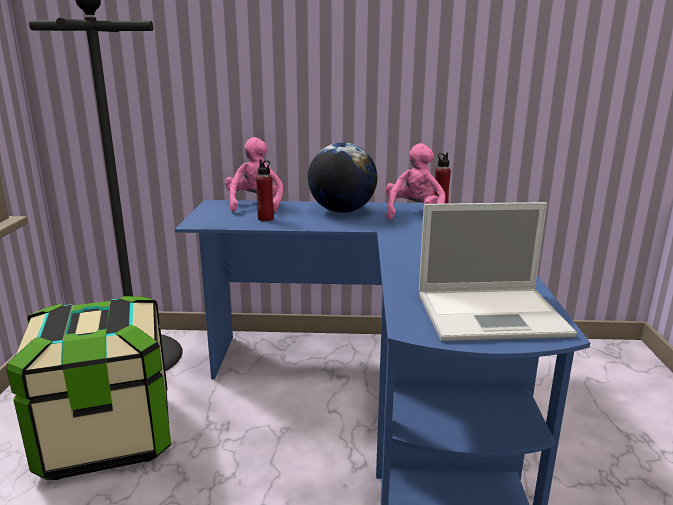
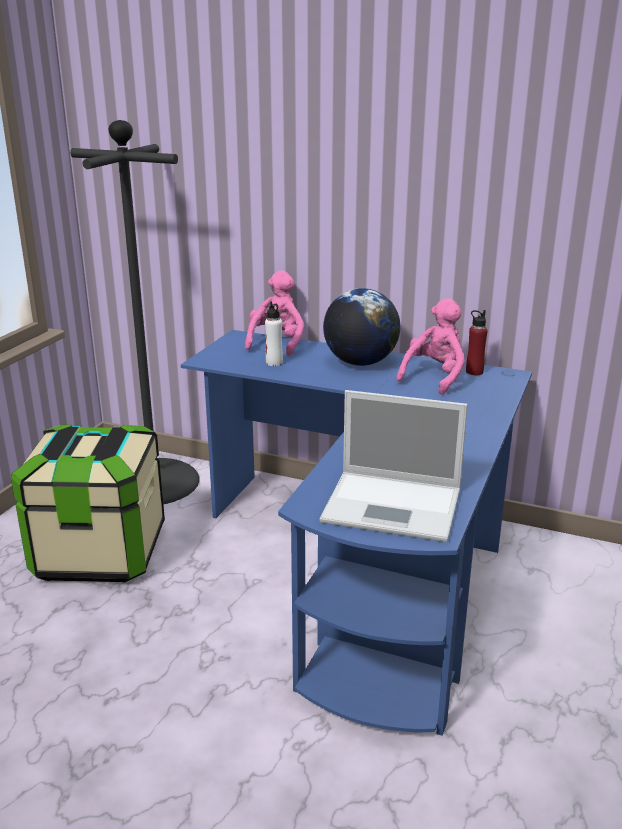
camera: 20 degrees right, 5 degrees up
red bottle [256,159,274,221] -> white bottle [265,302,283,366]

